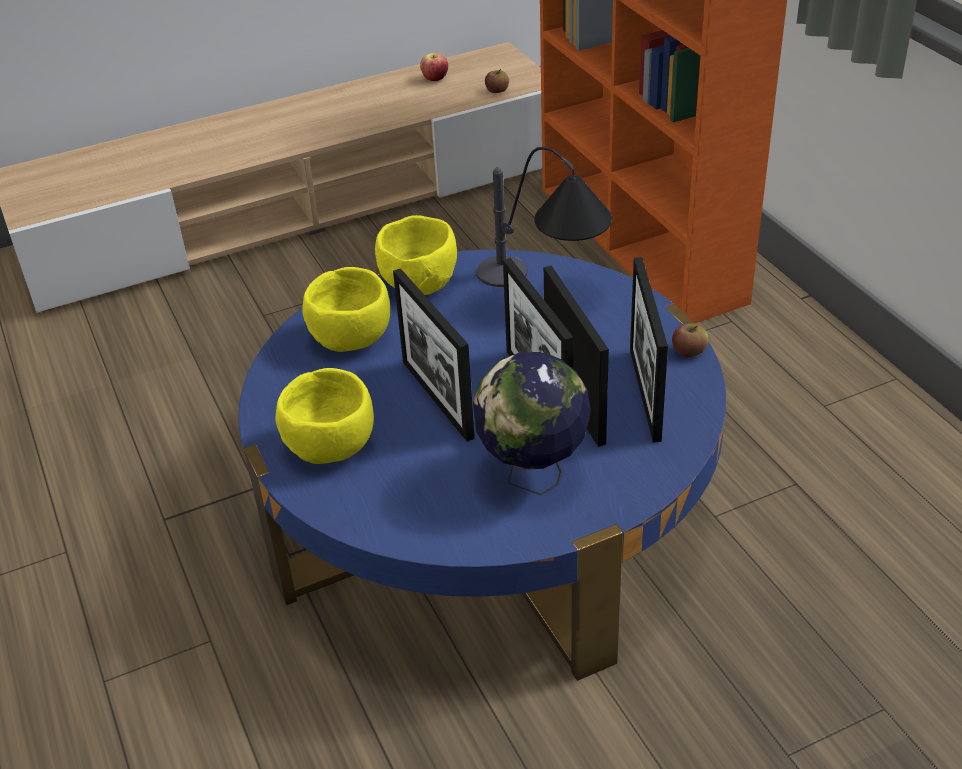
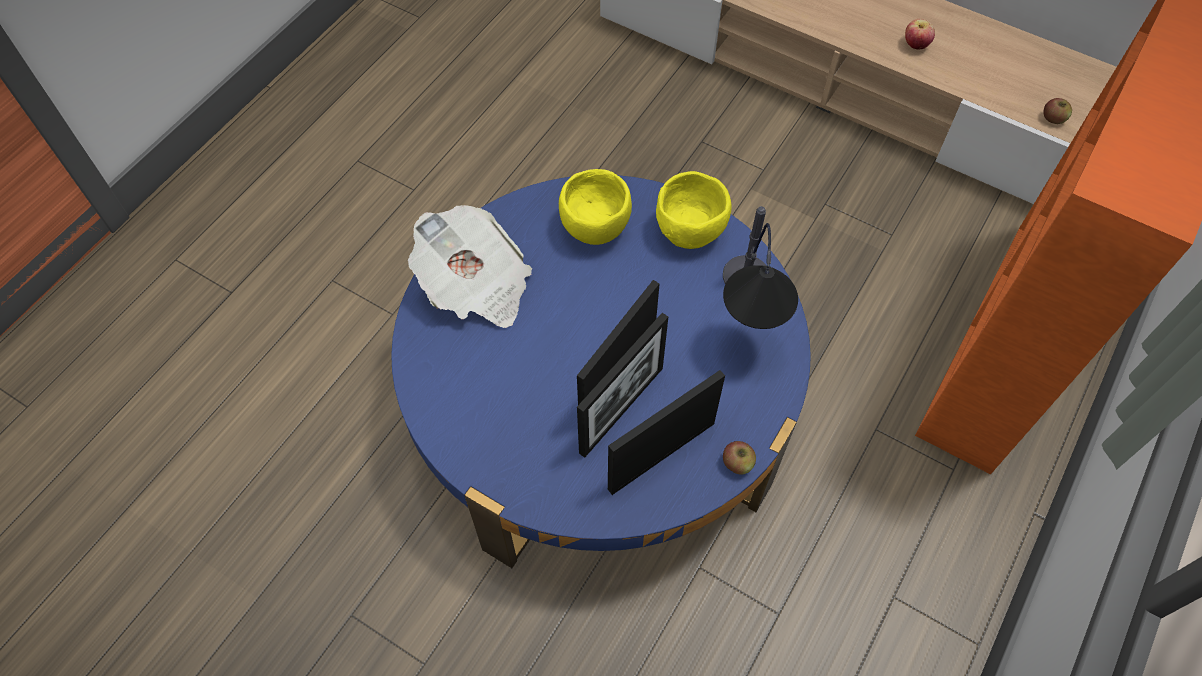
camera: 55 degrees right, 20 degrees up
yellow bowl [275,368,374,464] -> newspaper [408,205,532,328]
picture frame [393,268,475,442] -> none
apple [420,53,448,81] -> apple moved to [905,19,935,50]
globe [473,352,591,495] -> none

